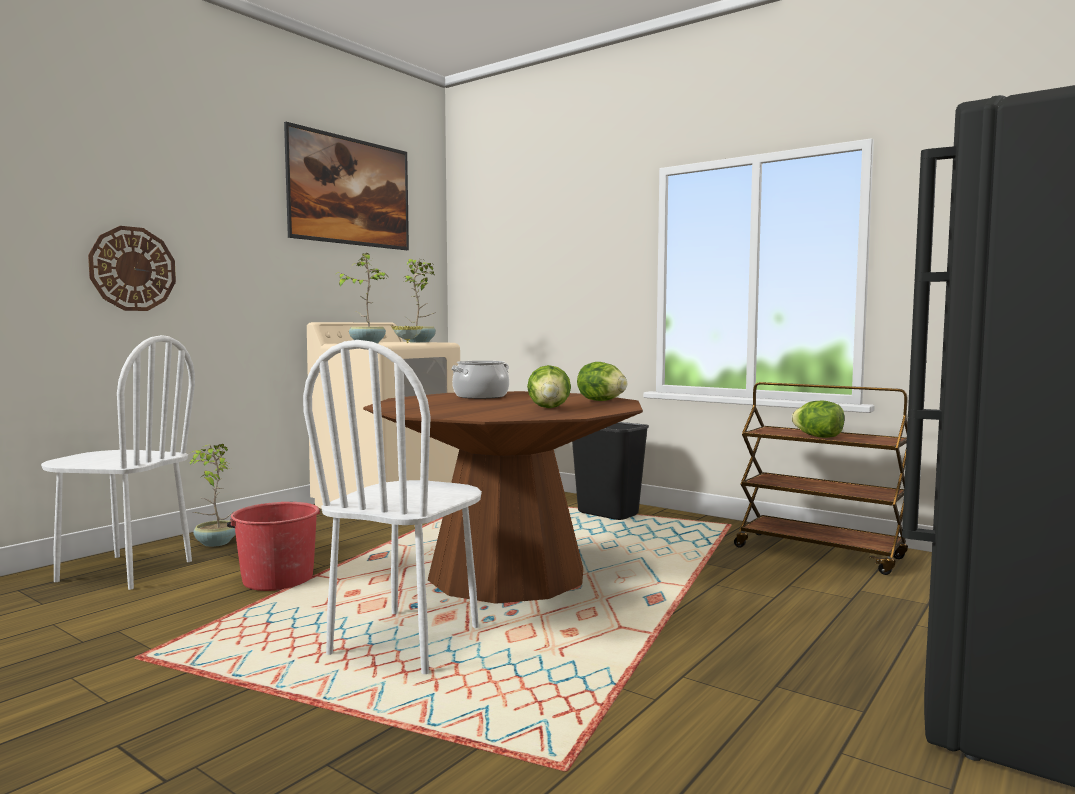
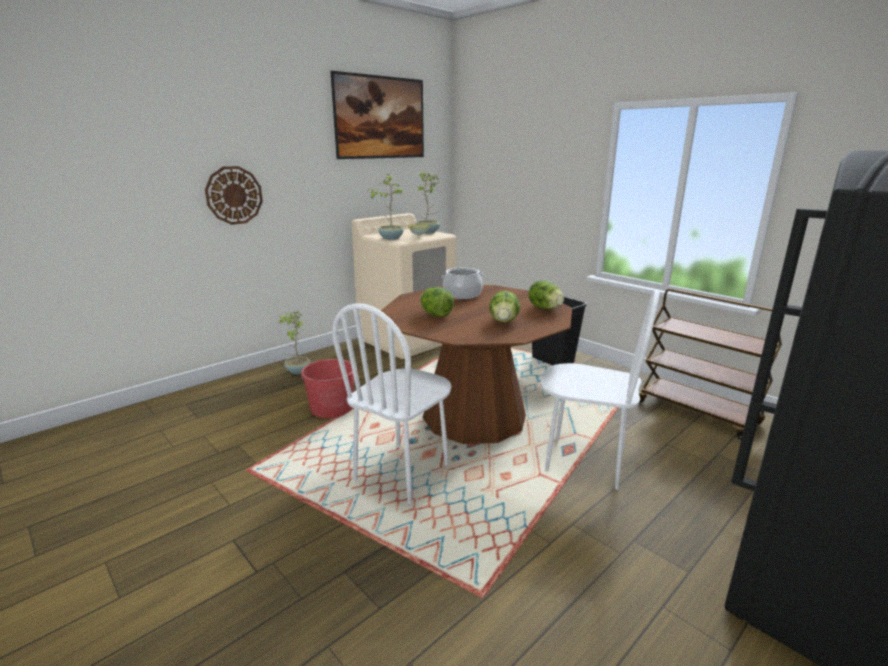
camera: 10 degrees right, 15 degrees up
white chair [41,335,195,590] -> white chair moved to [541,289,660,490]
lettuce [791,401,844,438] -> lettuce moved to [420,287,454,317]

